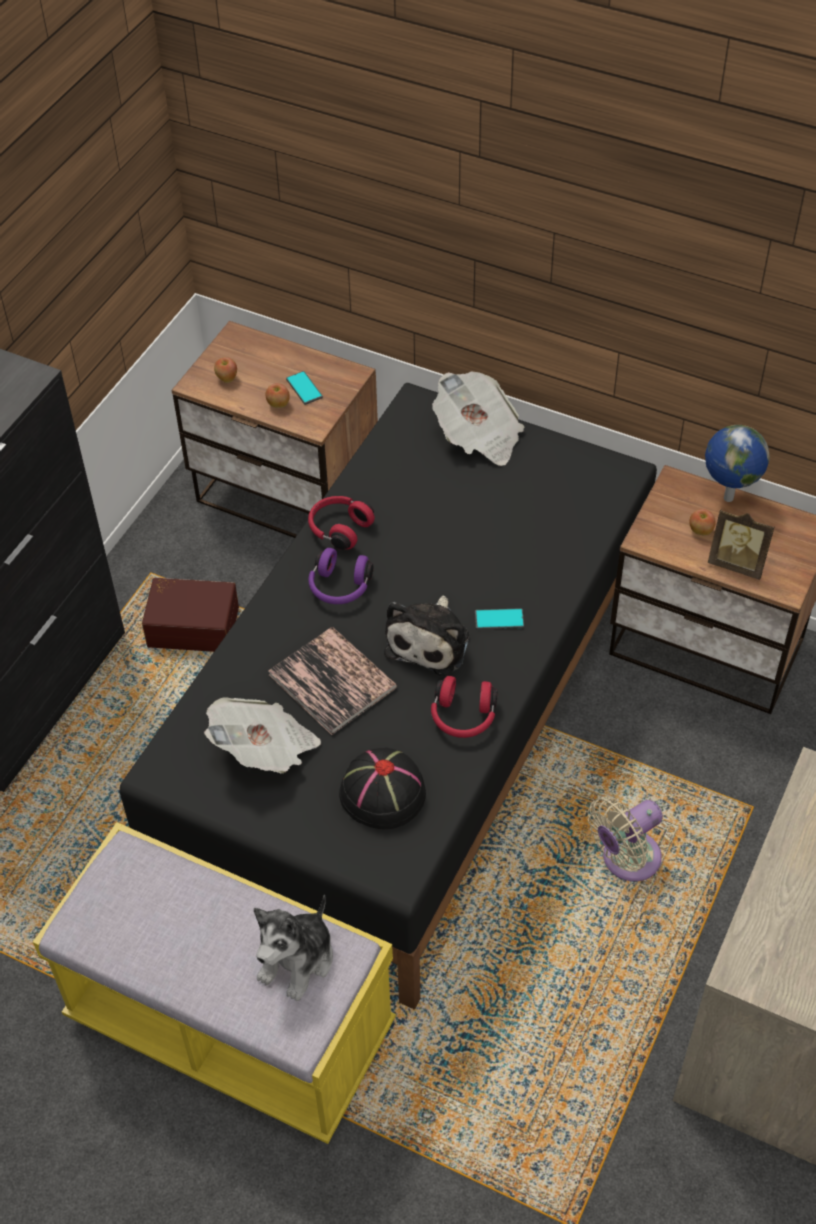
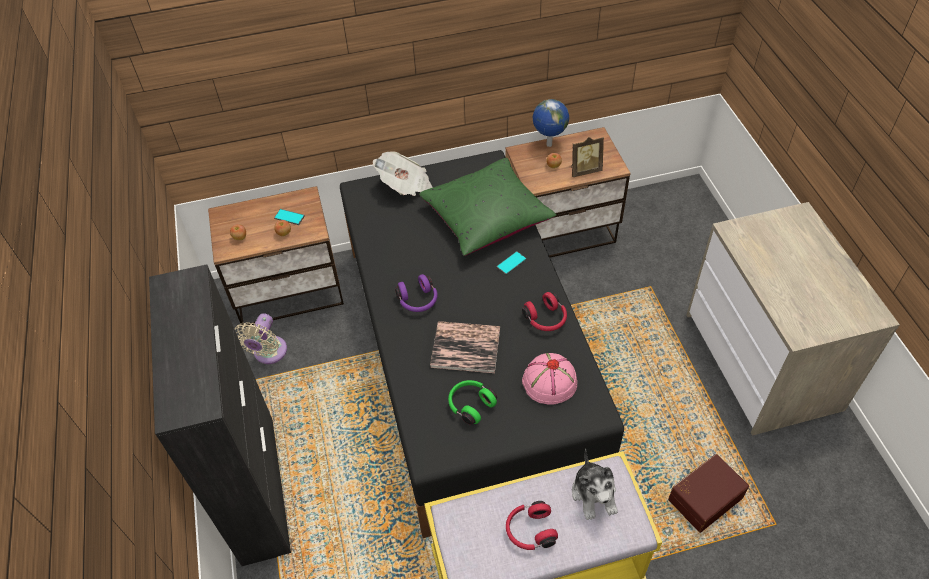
camera: 40 degrees left, 0 degrees up
brown storage box [142,578,239,652] -> brown storage box moved to [668,454,749,533]
newspaper [204,697,321,774] -> green headphones [448,380,497,425]
red headphones [308,496,375,550] -> red headphones moved to [506,501,558,550]
black hat [339,747,426,829] -> pink hat [522,353,578,405]
plush toy [384,596,469,675] -> none
beige fan [588,797,663,881] -> beige fan moved to [234,313,287,364]
none -> green pillow [419,158,556,256]

